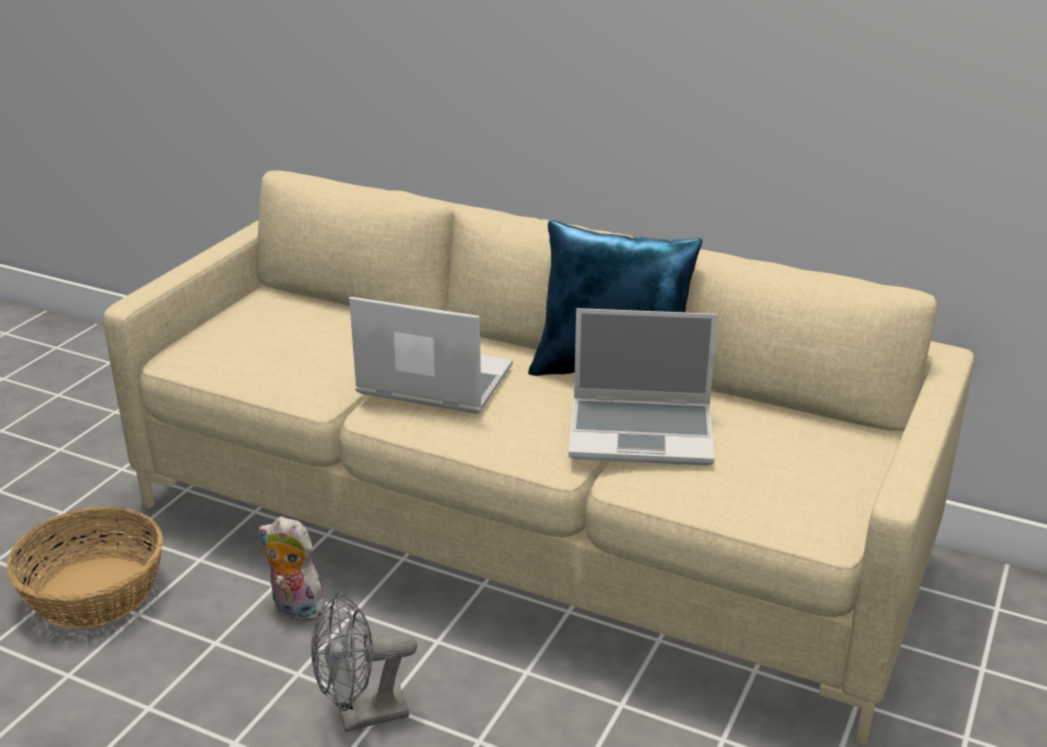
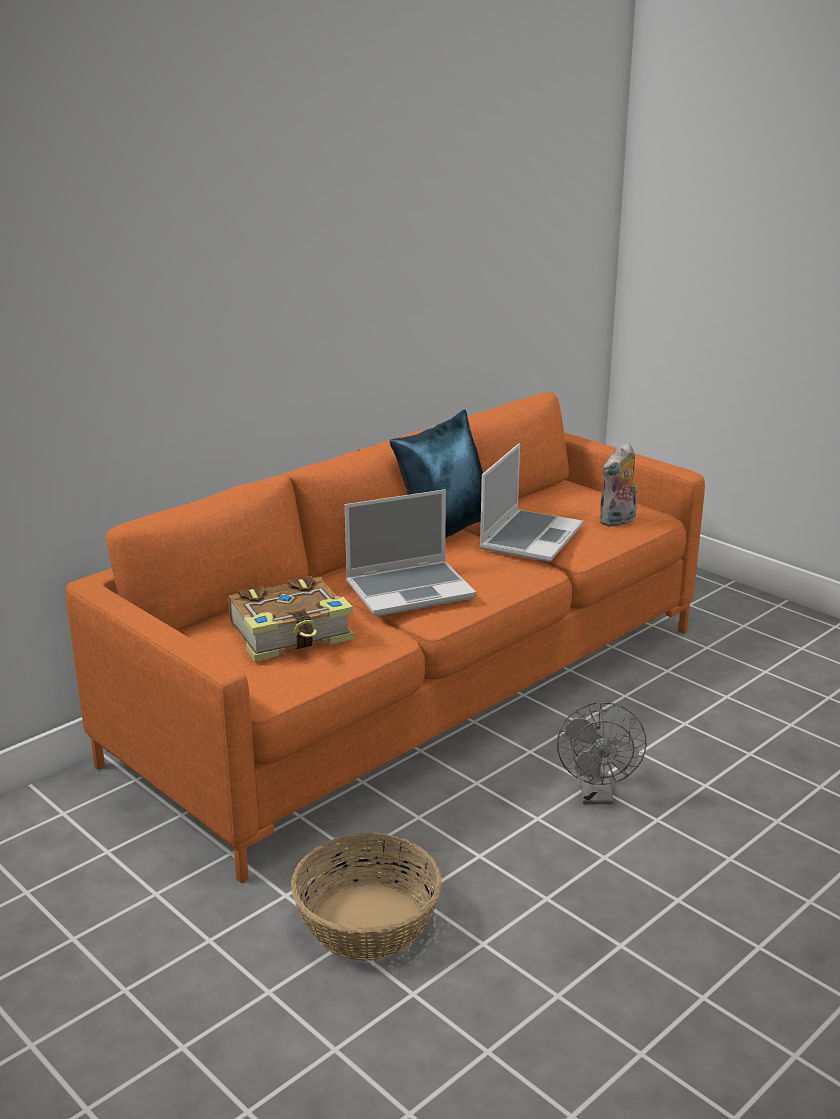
camera: 70 degrees left, 5 degrees down
beige sofa [103,170,974,746] -> orange sofa [66,392,705,883]
plush toy [259,517,327,621] -> plush toy moved to [600,442,638,527]
laptop [349,297,513,414] -> laptop turned 150 degrees counterclockwise [345,489,476,616]
none -> book [229,576,354,662]

